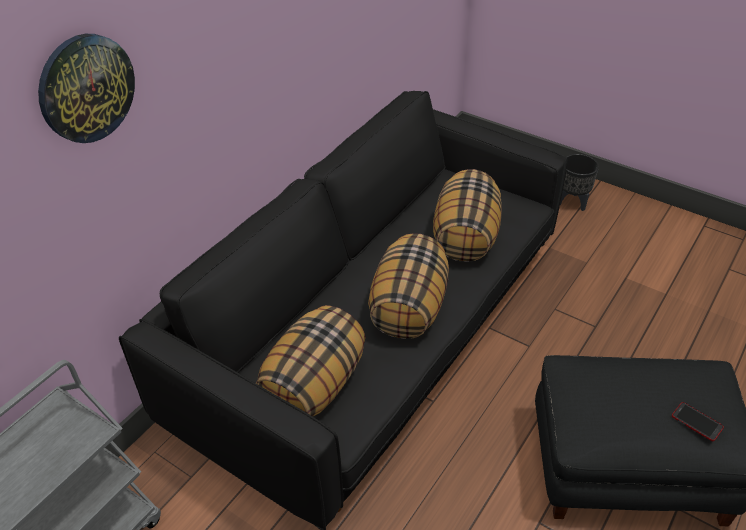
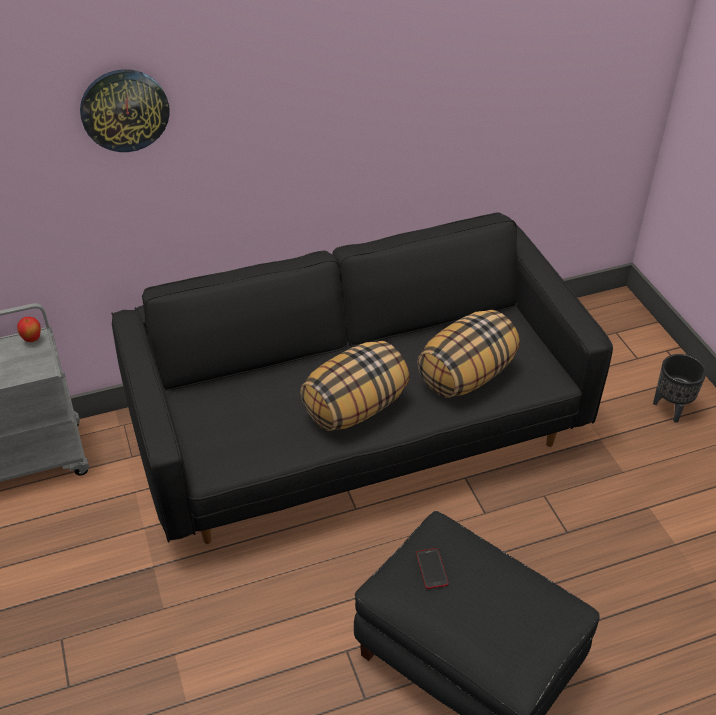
camera: 35 degrees right, 0 degrees up
pillow [256,305,366,416] -> none
phone [672,402,724,441] -> phone moved to [416,548,448,589]
none -> apple [17,317,41,342]

